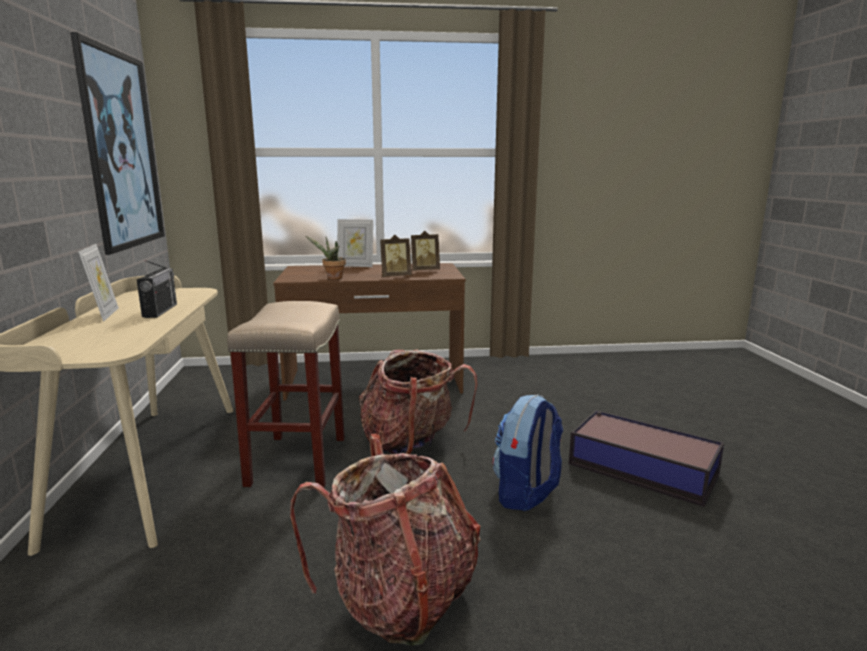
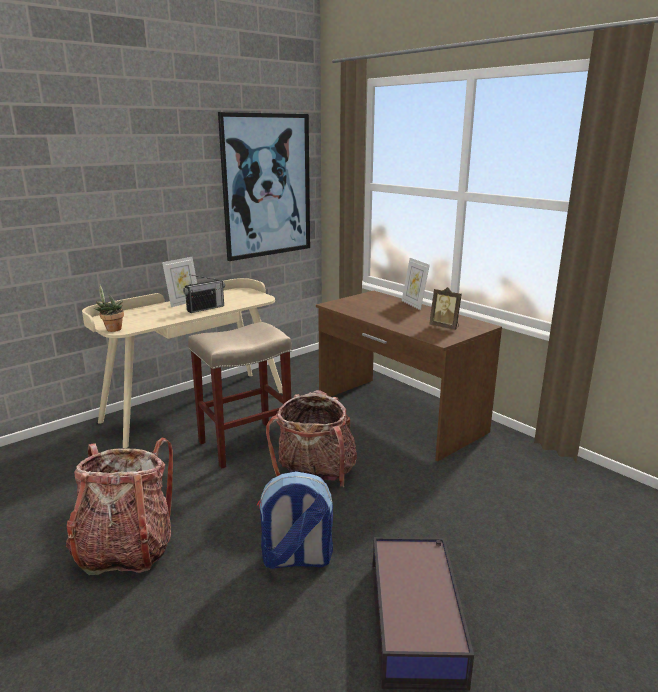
camera: 55 degrees right, 5 degrees up
potted plant [306,236,346,279] -> potted plant moved to [94,284,124,332]
picture frame [380,235,411,277] -> none

